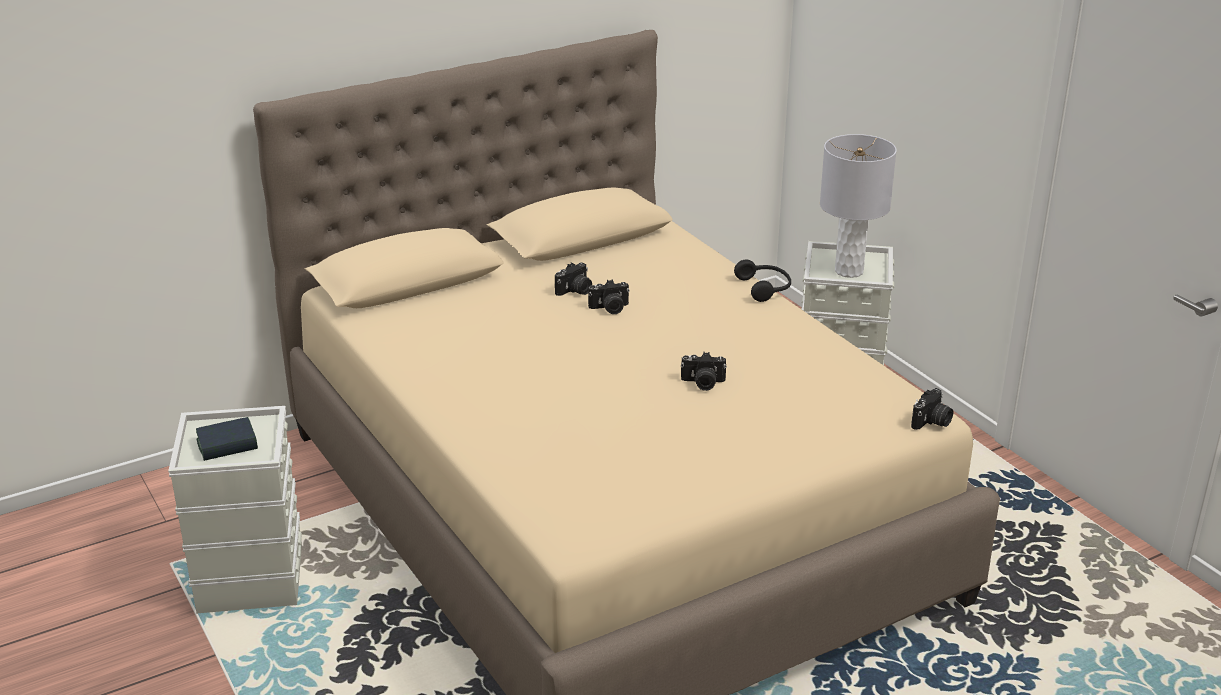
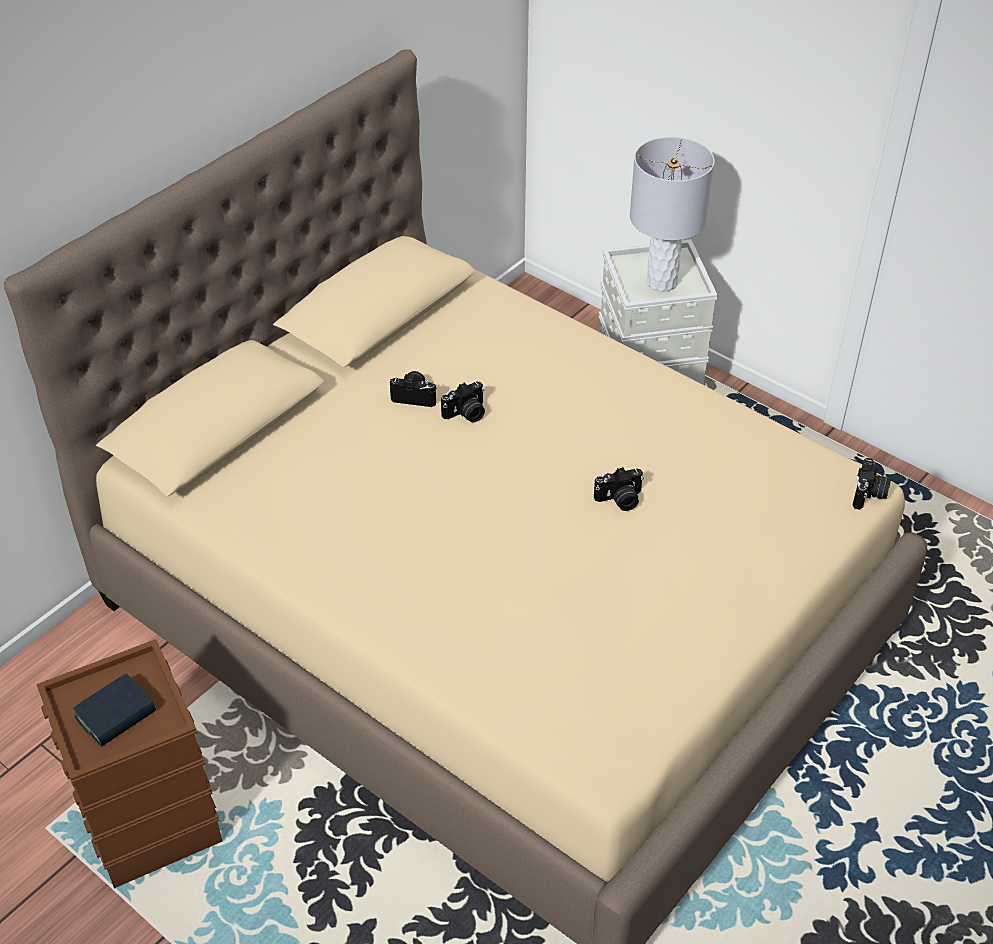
camera: 20 degrees left, 15 degrees up
grey storage box [168,406,302,614] -> brown storage box [36,639,223,889]
camera [555,262,592,296] -> camera turned 105 degrees counterclockwise [390,371,437,407]
black headphones [734,260,791,302] -> none

